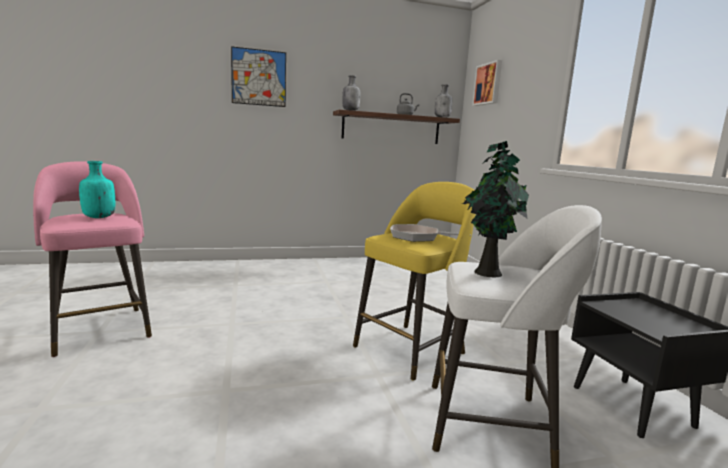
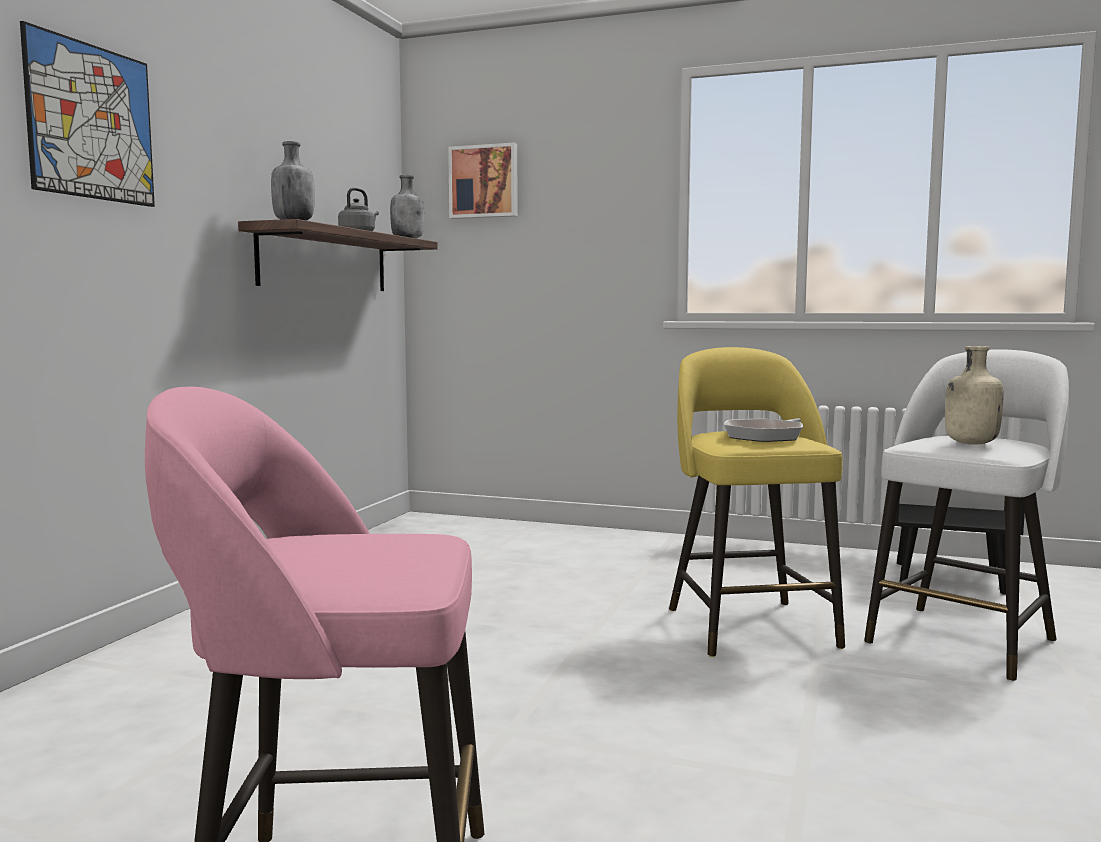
camera: 55 degrees left, 5 degrees down
turquoise bottle [79,161,115,218] -> none
potted plant [462,141,529,277] -> beige bottle [945,346,1003,445]

